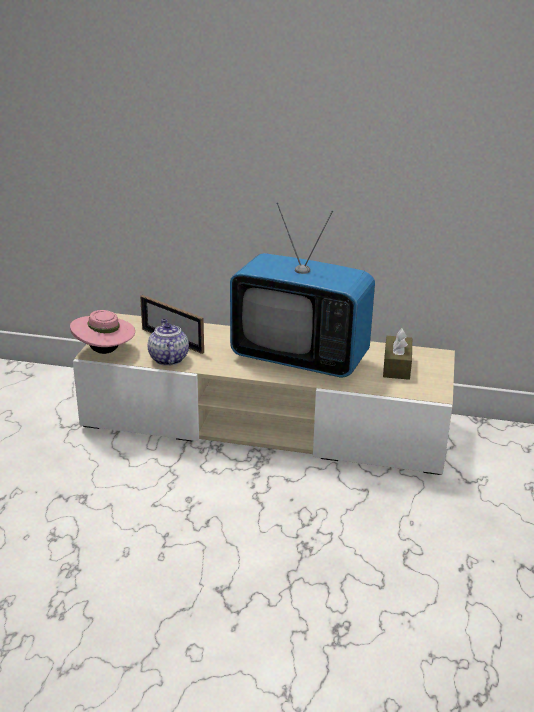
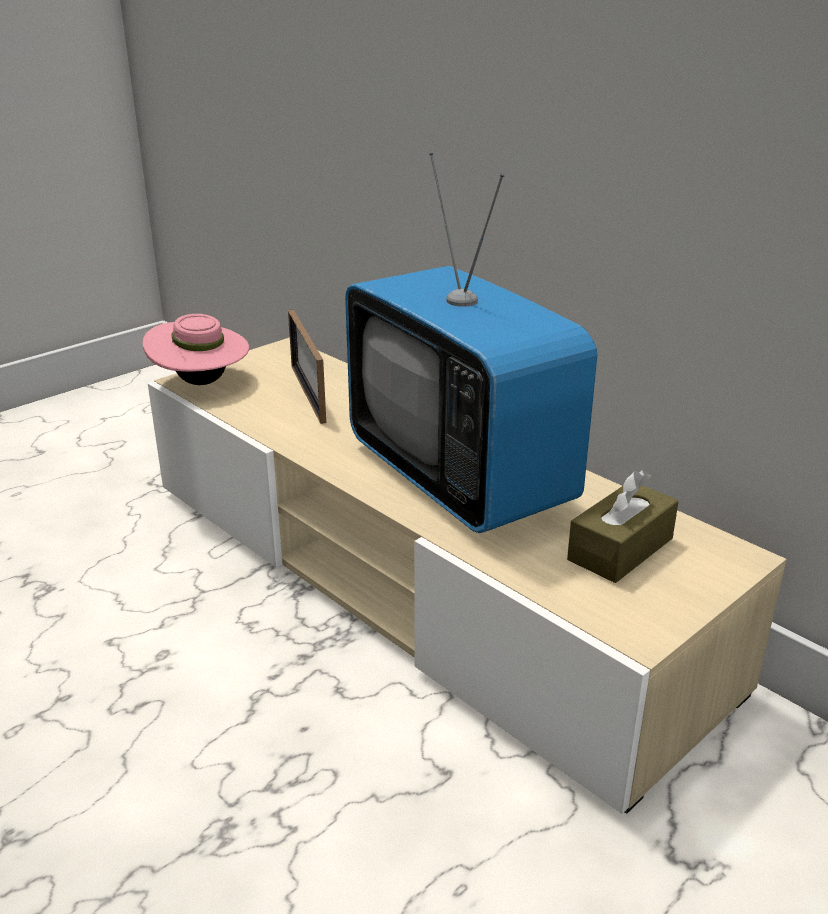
camera: 35 degrees right, 0 degrees up
teapot [148,319,189,366] -> none

